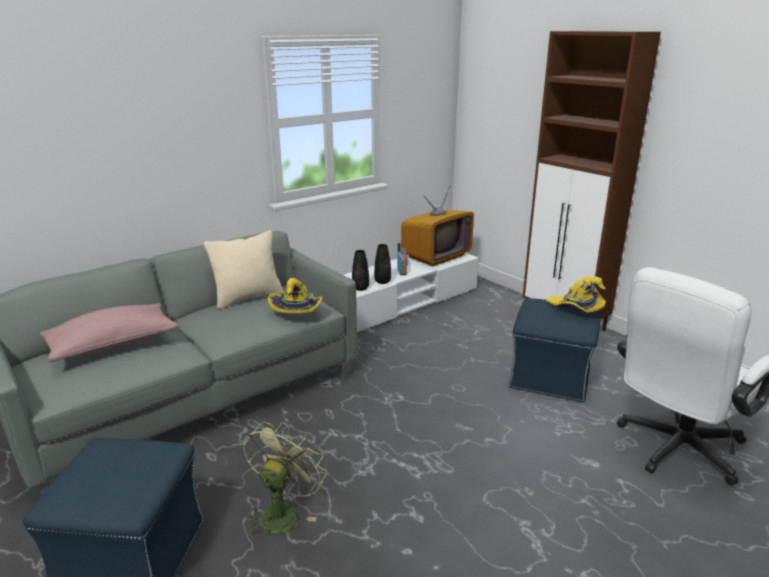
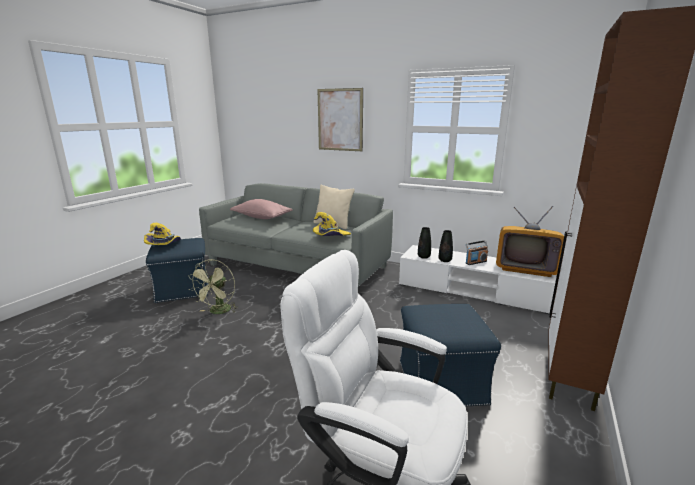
camera: 65 degrees right, 5 degrees down
green fan [243,422,327,539] -> green fan turned 105 degrees clockwise [188,259,238,314]
yellow hat [546,276,606,313] -> yellow hat moved to [144,223,181,245]
none -> picture [317,88,363,151]

